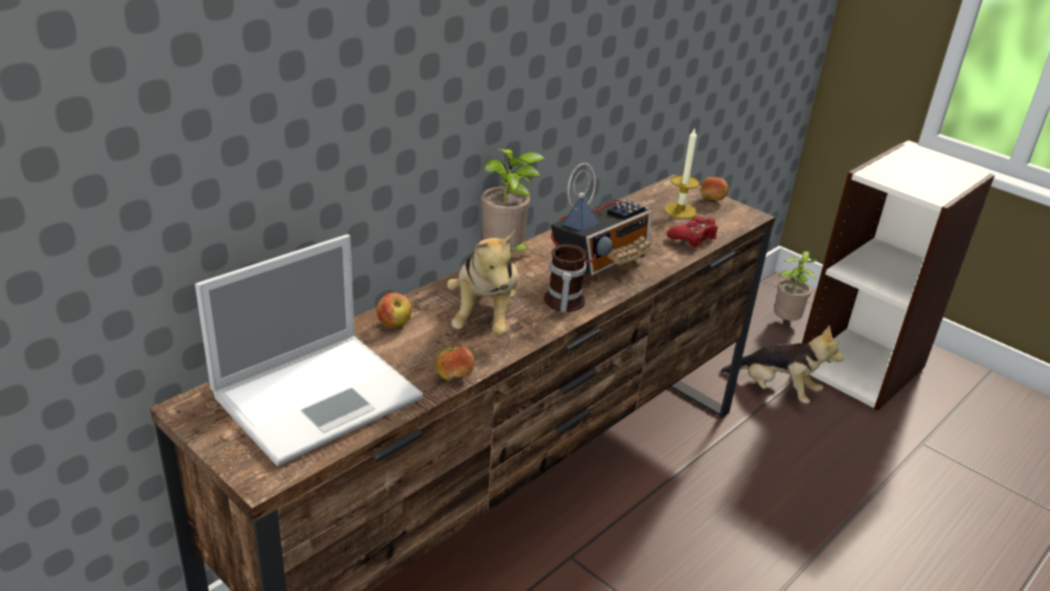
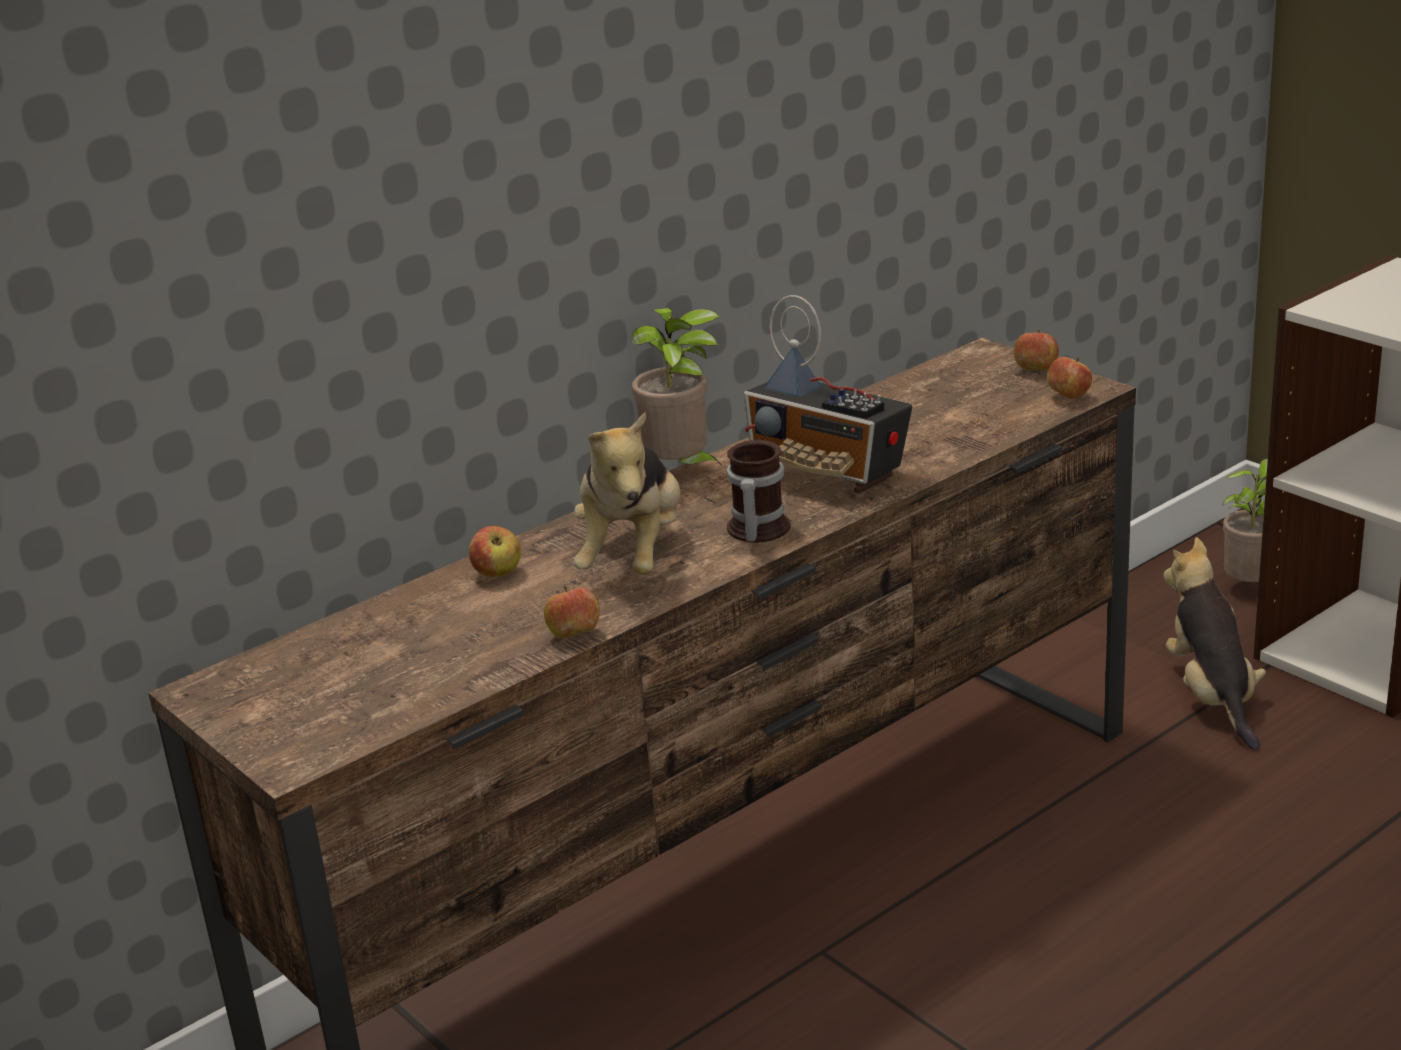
camera: 10 degrees right, 5 degrees down
laptop [195,234,423,466] -> none
radio [551,163,652,281] -> radio turned 75 degrees clockwise [744,295,912,493]
candle [664,127,700,219] -> none
red game controller [667,216,718,248] -> none
plush toy [721,325,843,404] -> plush toy turned 135 degrees counterclockwise [1164,537,1266,750]
none -> apple [1047,357,1092,399]

